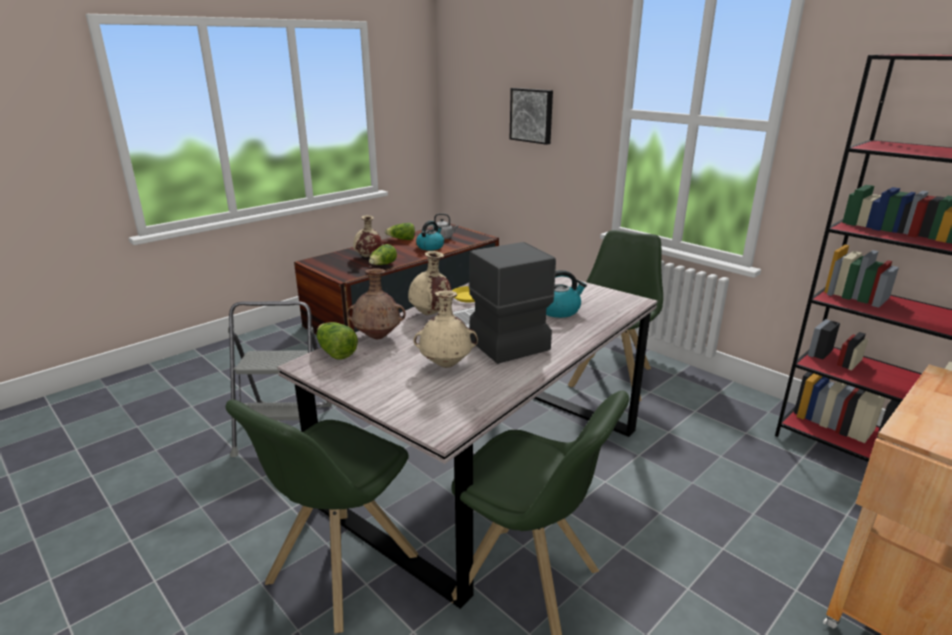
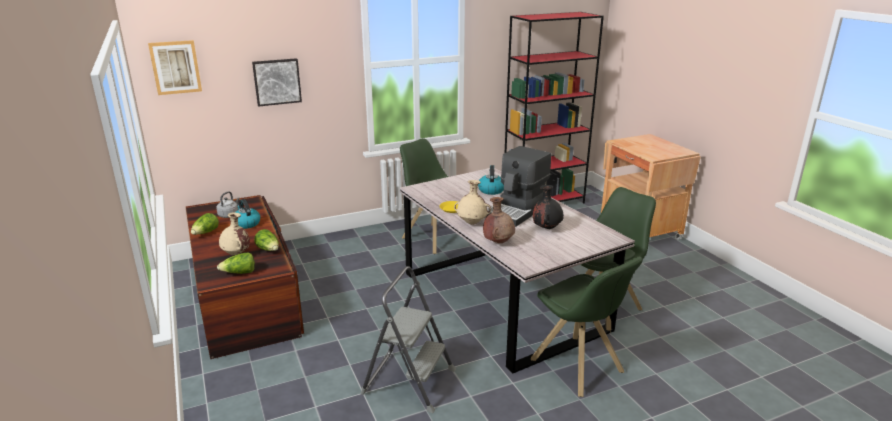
camera: 70 degrees left, 0 degrees up
lettuce [317,322,358,359] -> lettuce moved to [217,252,255,274]
beige vase [413,290,478,368] -> black vase [533,185,564,229]
coffee machine [453,242,556,364] -> coffee machine turned 45 degrees counterclockwise [485,146,551,227]
none -> picture [148,40,202,95]

